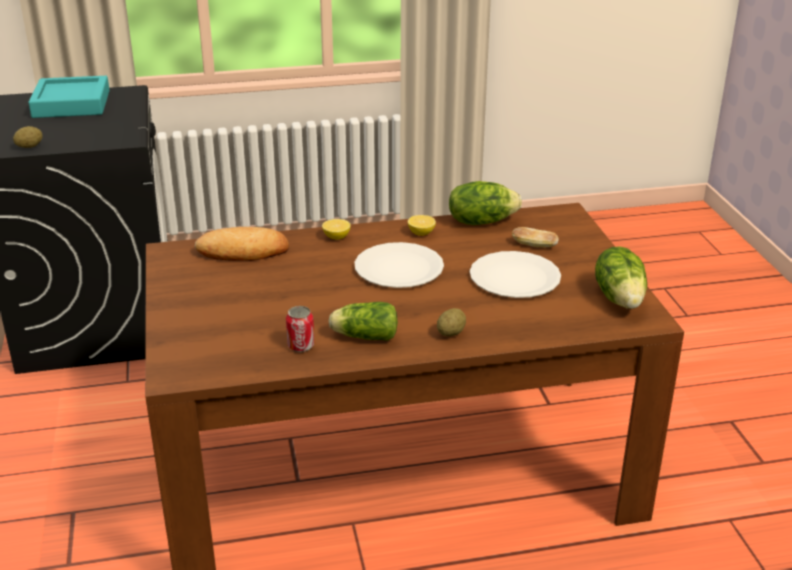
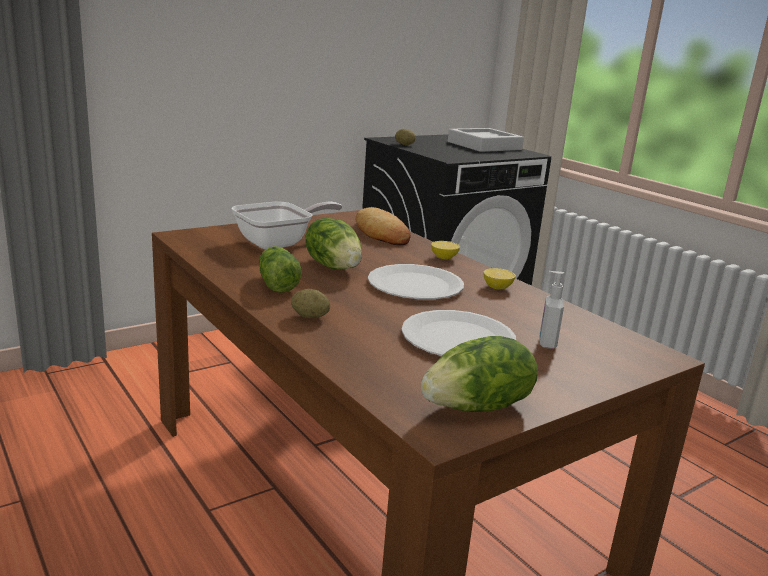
camera: 65 degrees right, 10 degrees down
turquoise tray [28,76,110,118] -> grey tray [448,128,524,152]
can [286,306,314,352] -> none
lettuce [449,181,522,225] -> lettuce moved to [305,218,362,270]
bread [512,227,559,247] -> soap dispenser [540,271,564,349]
none -> frying pan [231,201,342,249]

